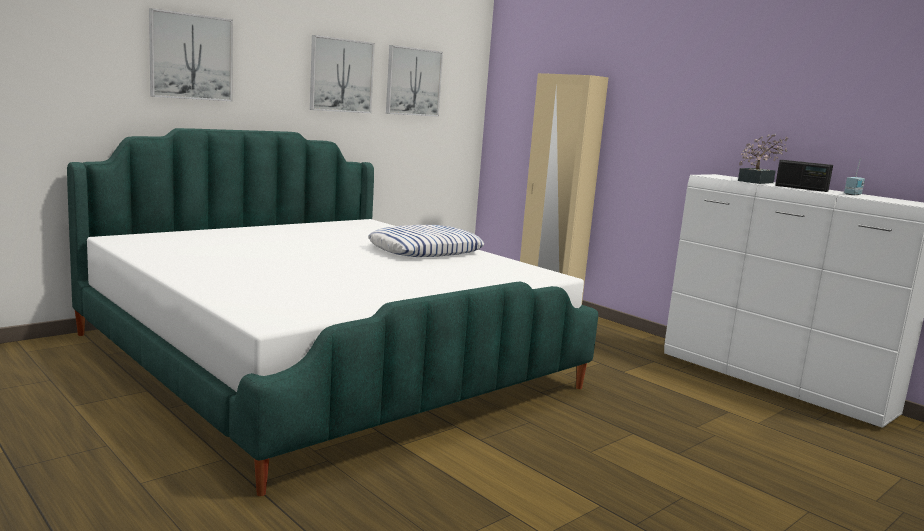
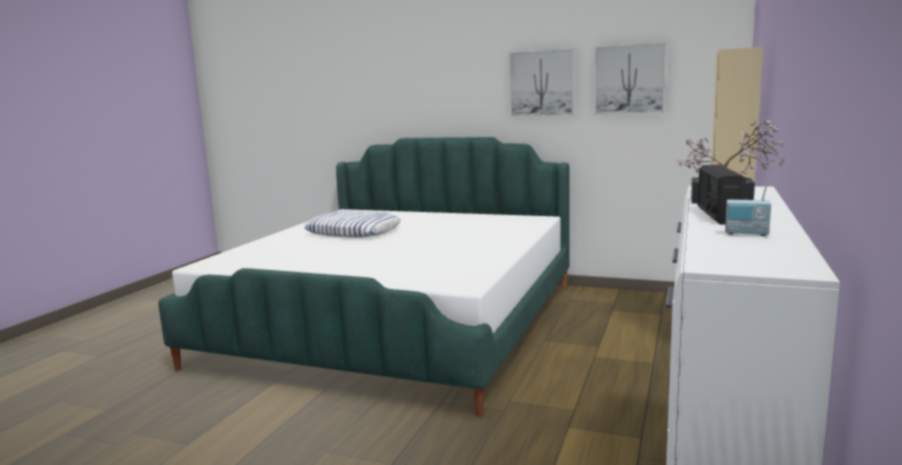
camera: 65 degrees right, 0 degrees up
picture [149,8,233,101] -> none
pillow [368,225,484,257] -> pillow moved to [304,210,401,237]

